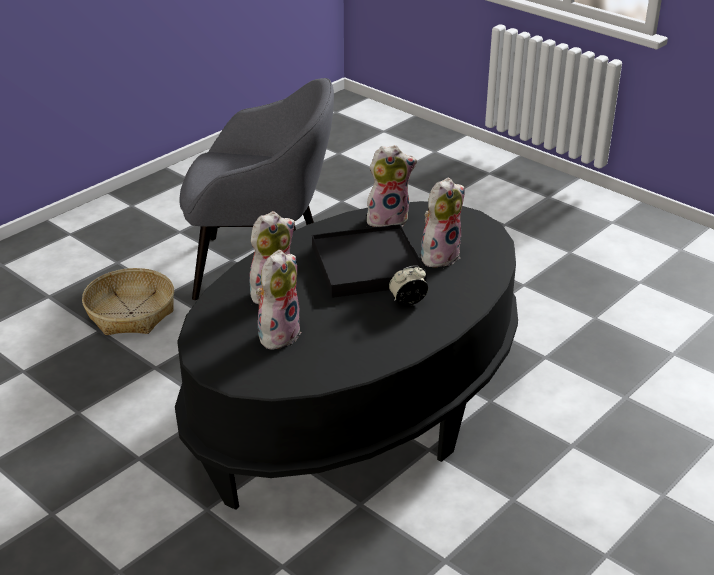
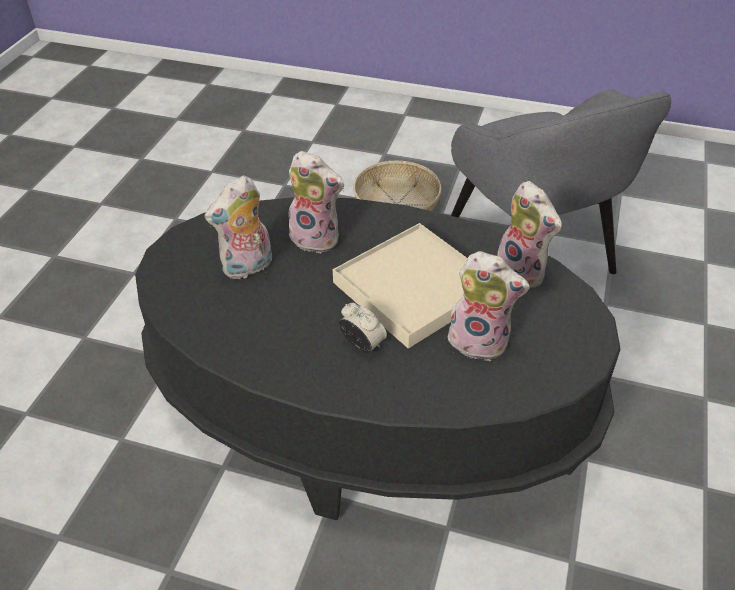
camera: 65 degrees right, 10 degrees up
plush toy [256,250,301,352] -> plush toy turned 135 degrees clockwise [204,175,272,279]
black tray [312,224,427,298] -> beige tray [333,223,468,349]

